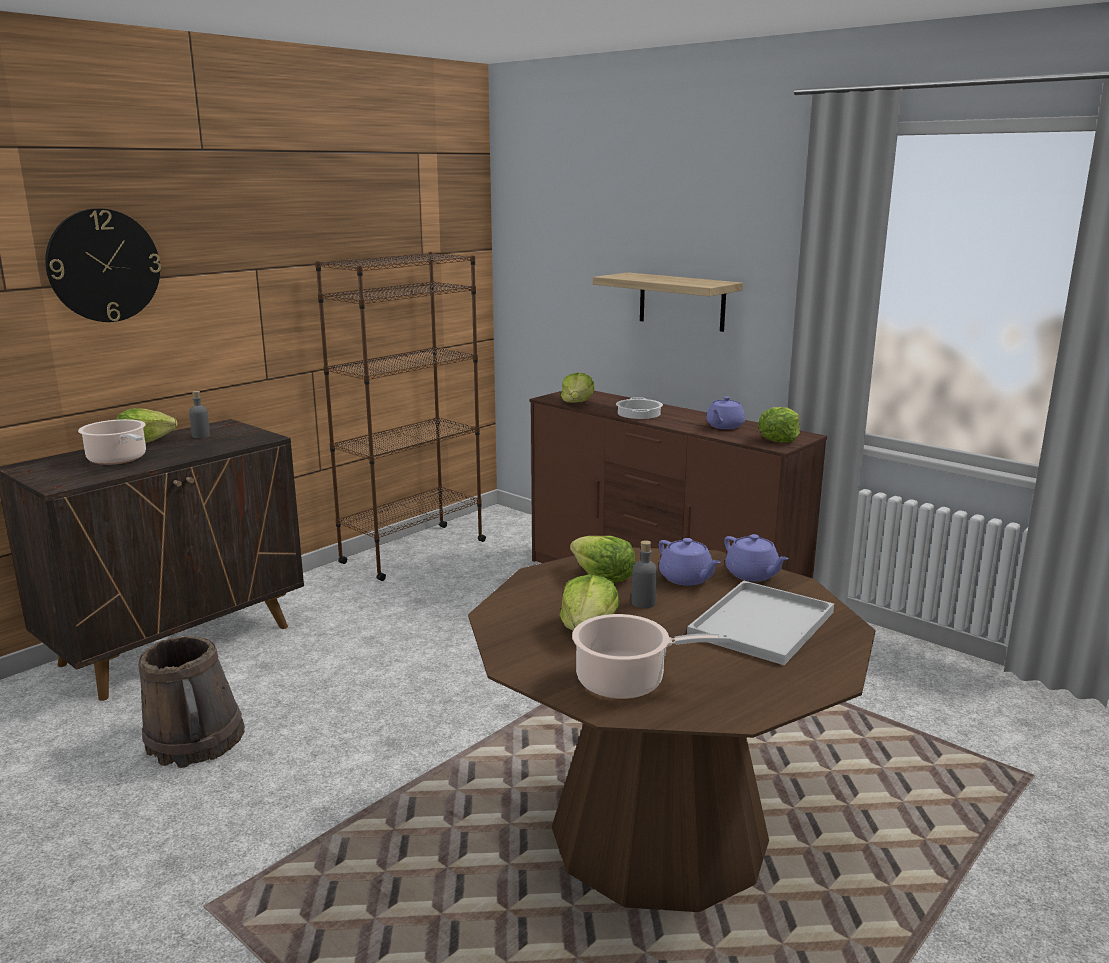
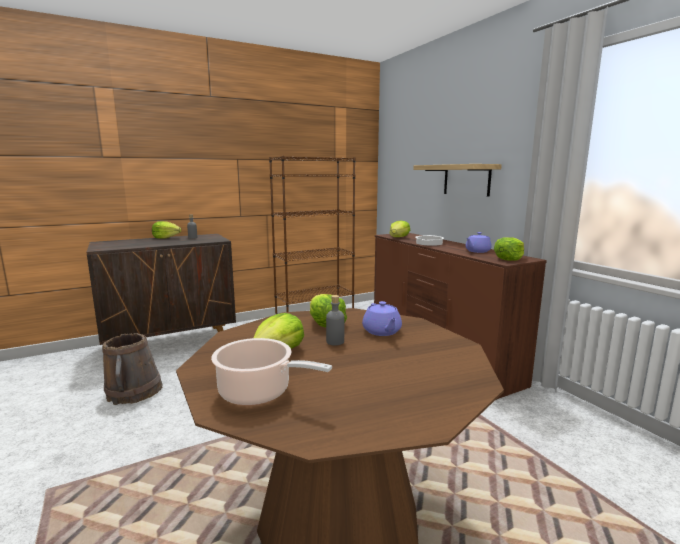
camera: 20 degrees right, 5 degrees down
wall clock [45,208,161,322] -> none
cooking pot [78,419,146,465] -> none
white tray [687,580,834,665] -> none
purple teapot [724,534,789,581] -> none

